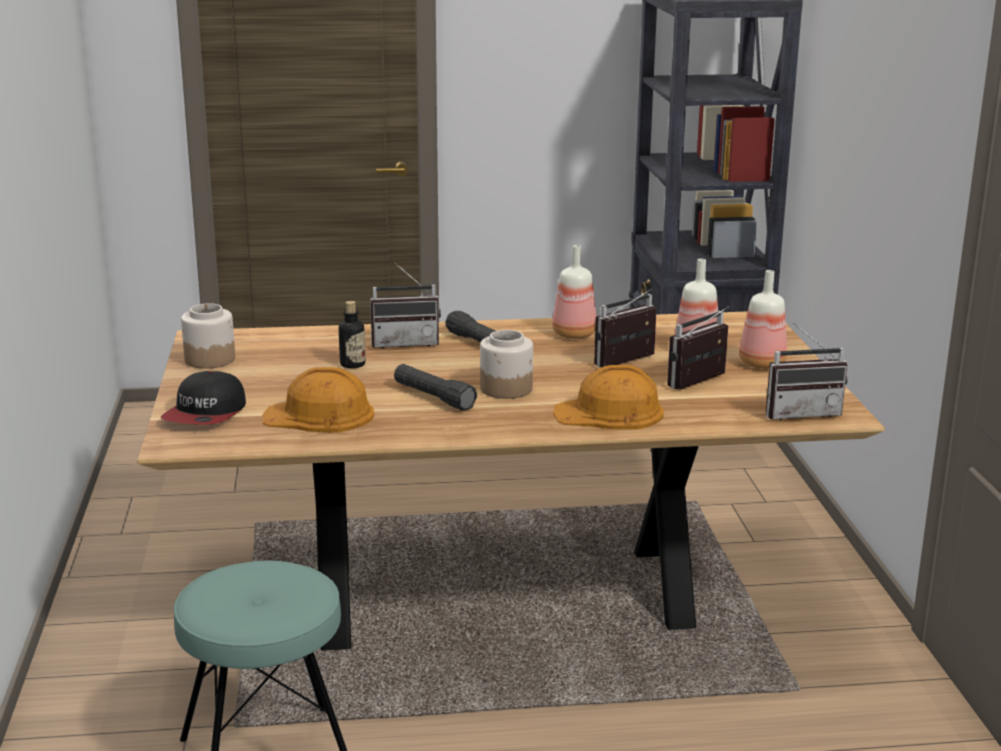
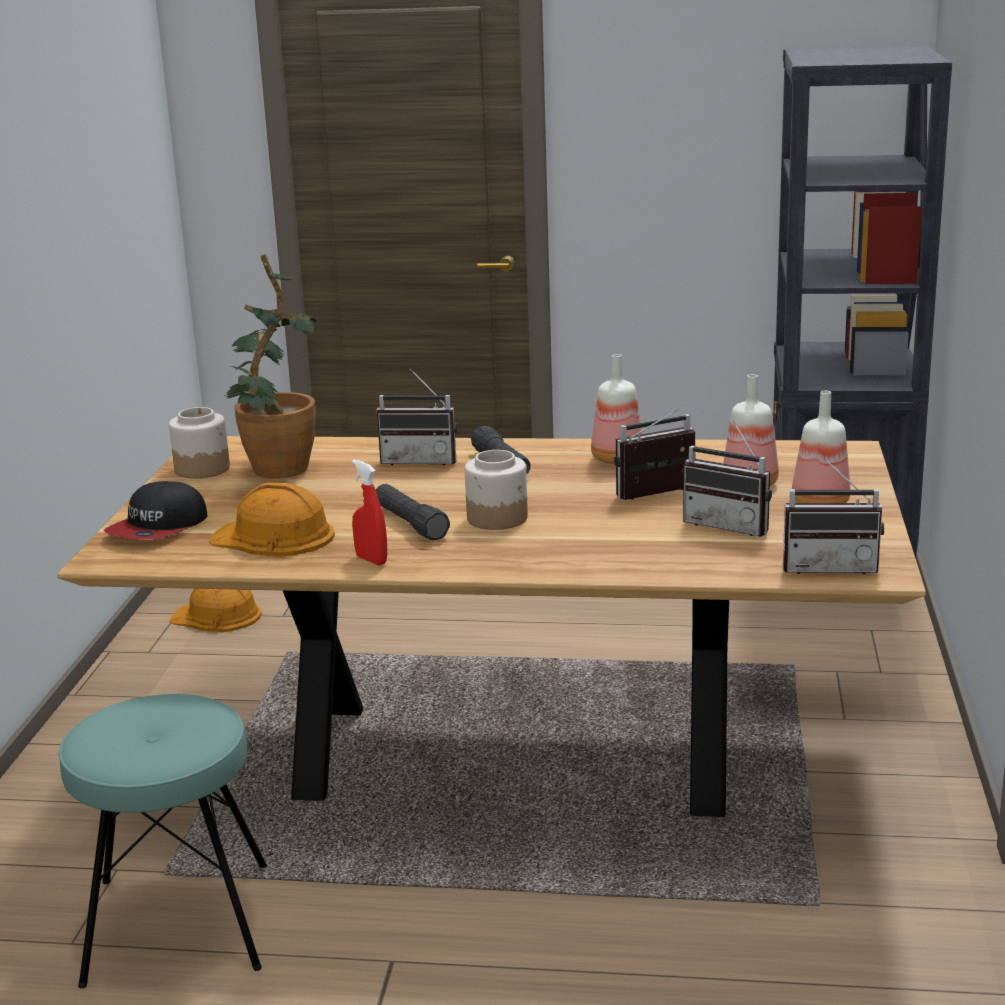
camera: 15 degrees right, 0 degrees up
bottle [339,301,365,368] -> none
orange hard hat [553,365,664,430] -> orange hard hat moved to [170,589,262,632]
radio [667,307,729,390] -> radio turned 120 degrees counterclockwise [683,420,772,537]
none -> potted plant [224,254,317,479]
none -> red spray bottle [352,460,387,565]

